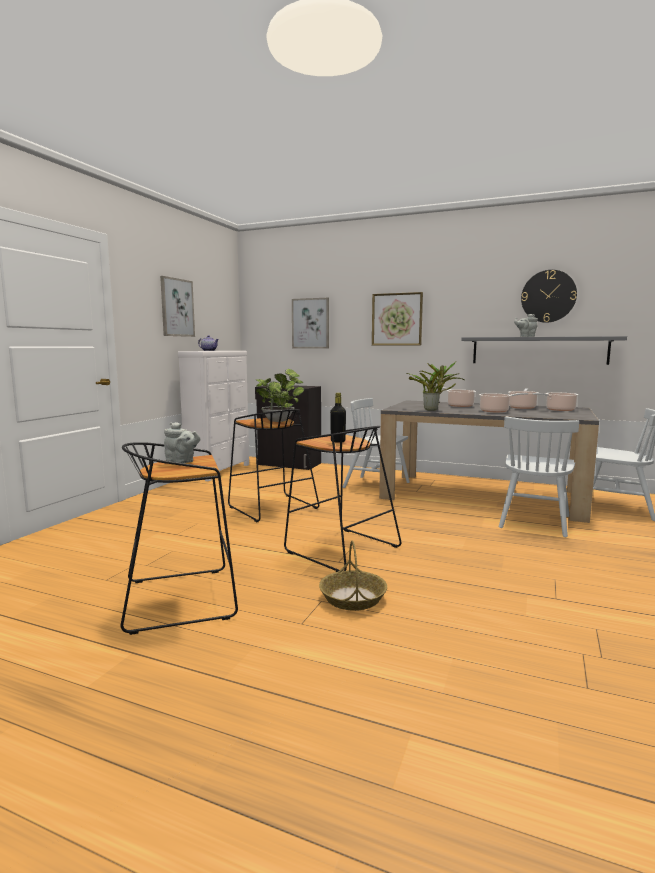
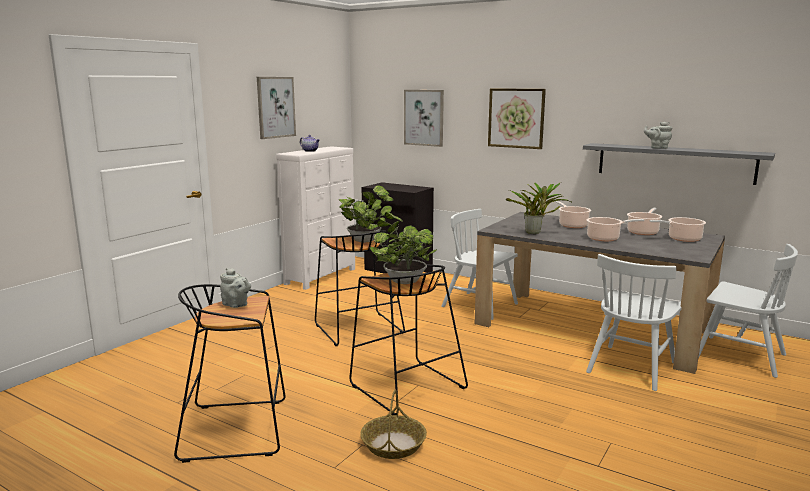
camera: 10 degrees right, 5 degrees up
black bottle [330,393,346,443] -> potted plant [369,212,437,284]
wall clock [521,270,577,323] -> none

